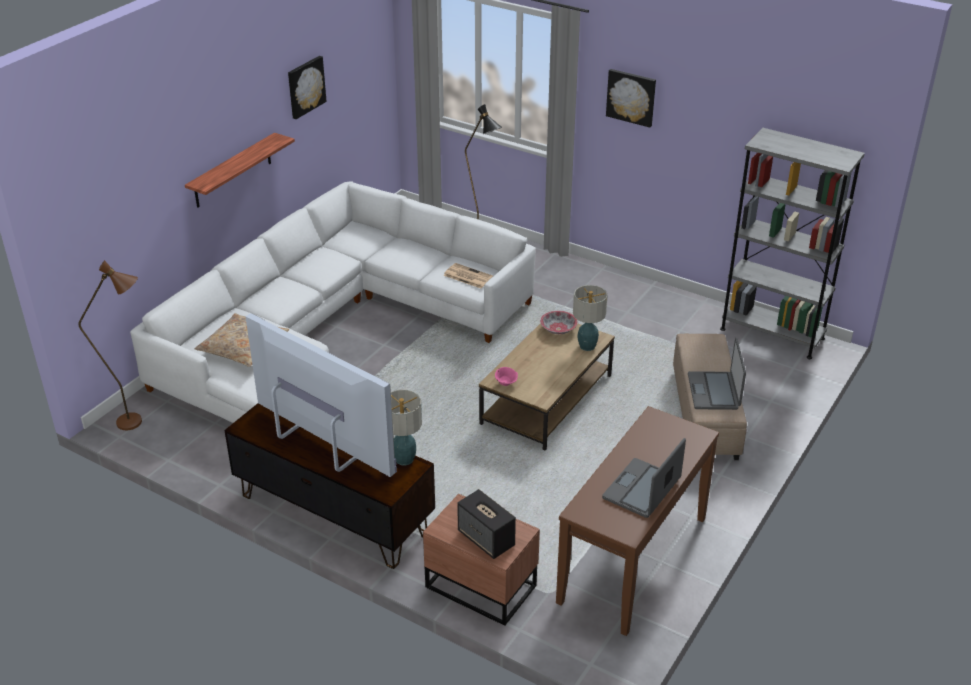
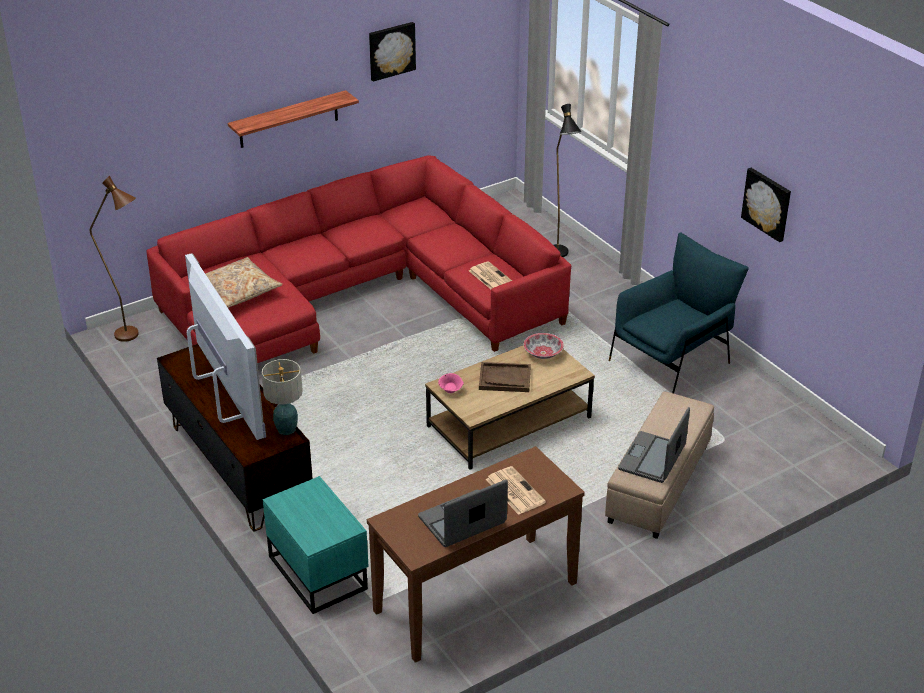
camera: 25 degrees right, 0 degrees up
white sofa [130,181,536,423] -> red sofa [146,155,571,363]
brown nightstand [423,494,540,626] -> turquoise nightstand [263,476,369,614]
speaker [457,489,516,559] -> none
table lamp [573,285,608,351] -> none
picture [606,69,656,128] -> picture moved to [741,168,791,242]
grey bookcase [720,128,865,359] -> none
none -> brown tray [479,362,531,392]
none -> newspaper [486,466,546,515]
none -> blue armchair [609,232,749,393]

